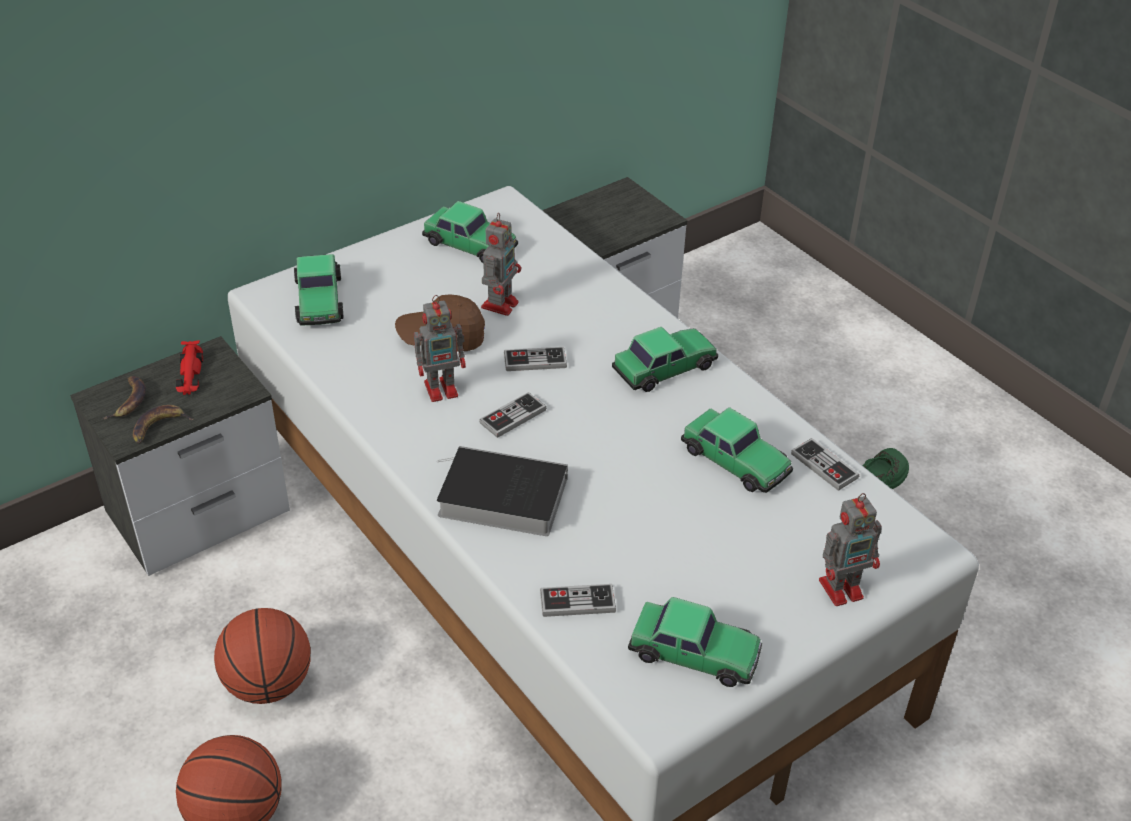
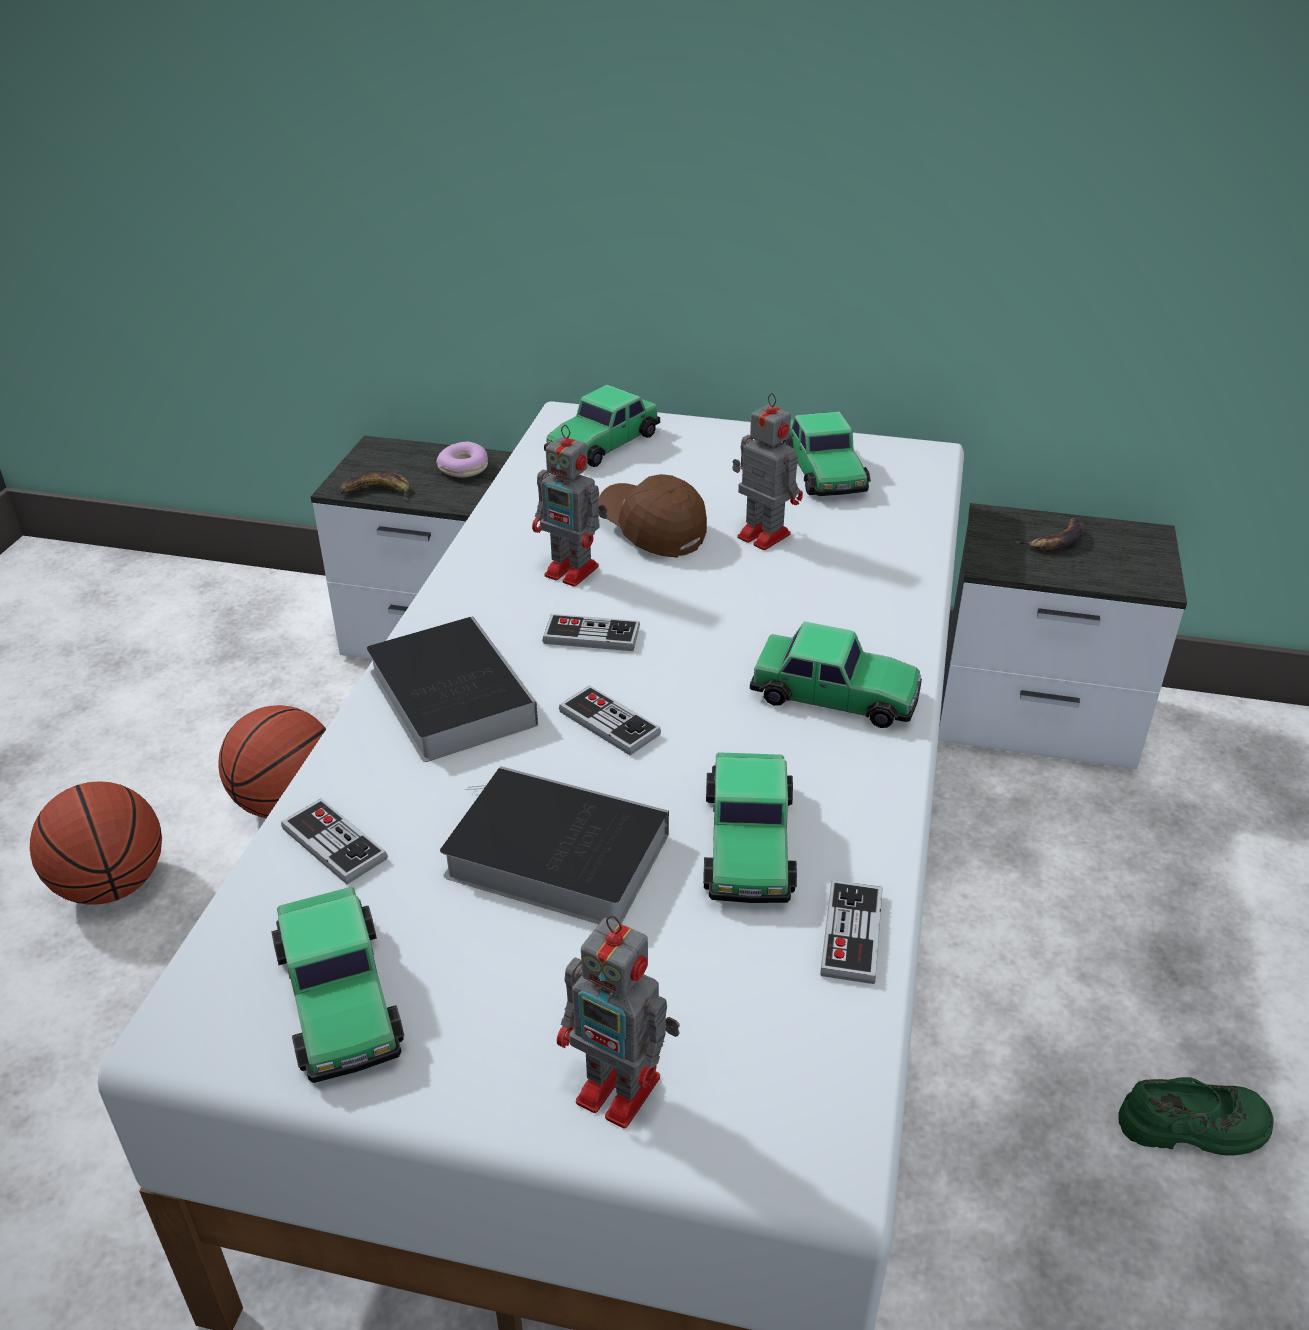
camera: 50 degrees right, 5 degrees down
banana [102,376,146,419] -> banana moved to [1015,518,1084,550]
red toy car [176,340,203,395] -> donut [436,442,488,478]
toy robot [481,213,521,316] -> toy robot turned 120 degrees counterclockwise [732,393,803,550]
game controller [504,347,567,371] -> game controller moved to [559,686,661,755]
none -> book [440,766,669,924]

